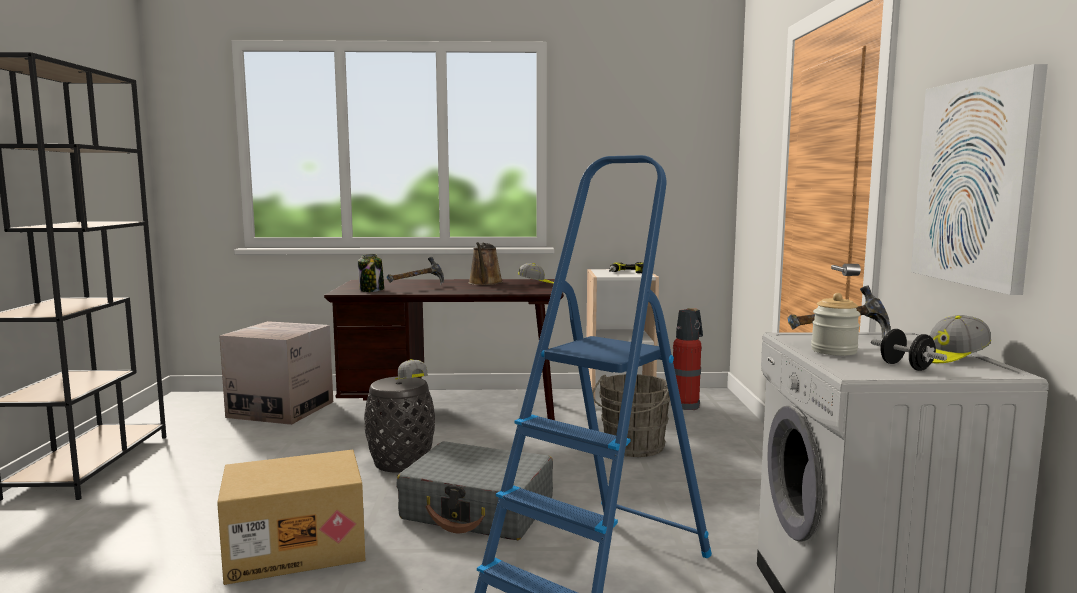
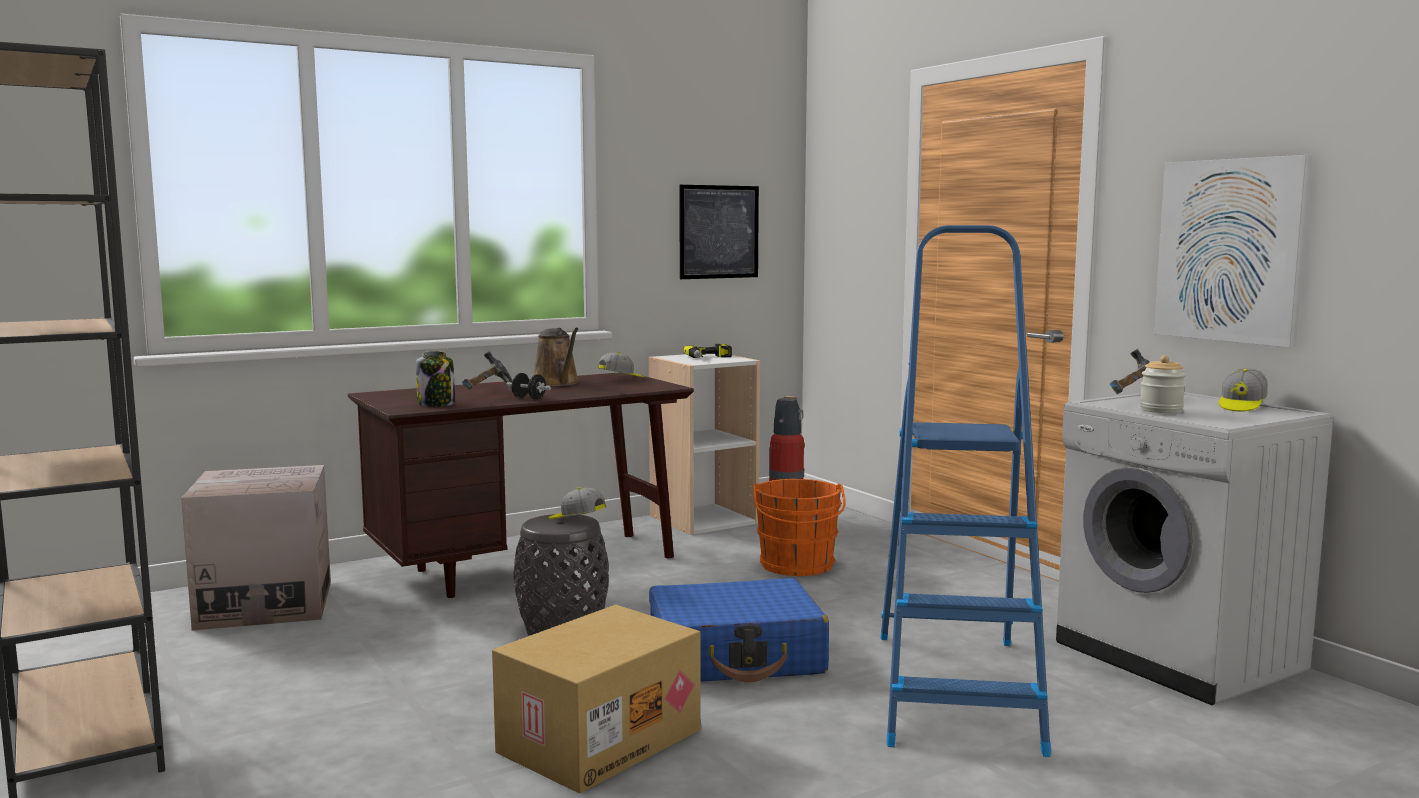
camera: 30 degrees left, 0 degrees up
grey suitcase [396,441,553,540] -> blue suitcase [649,578,829,682]
grey bucket [592,374,670,457] -> orange bucket [753,479,846,576]
black dumbbell [871,329,947,371] -> black dumbbell moved to [507,373,551,400]
none -> picture [679,185,759,279]

